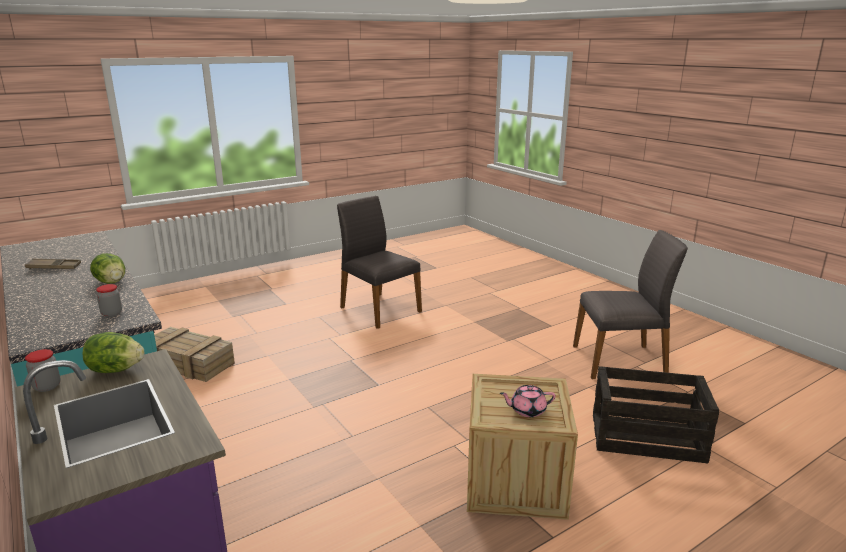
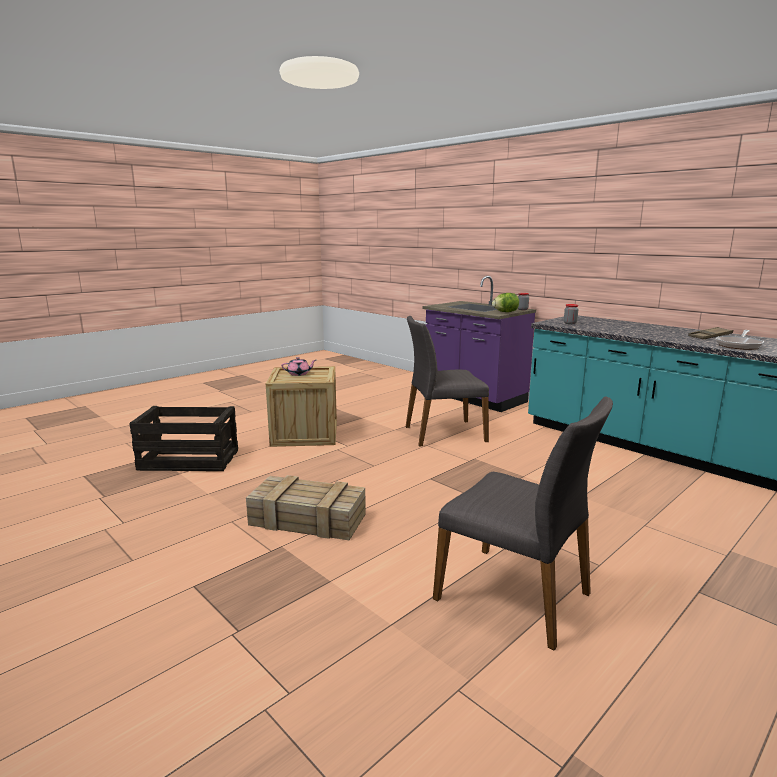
camera: 170 degrees right, 5 degrees down
lettuce [90,253,125,284] -> none
crate [154,327,235,382] -> crate moved to [246,475,366,540]
grey chair [573,230,688,379] -> grey chair moved to [406,316,489,447]
none -> frying pan [716,330,764,350]

